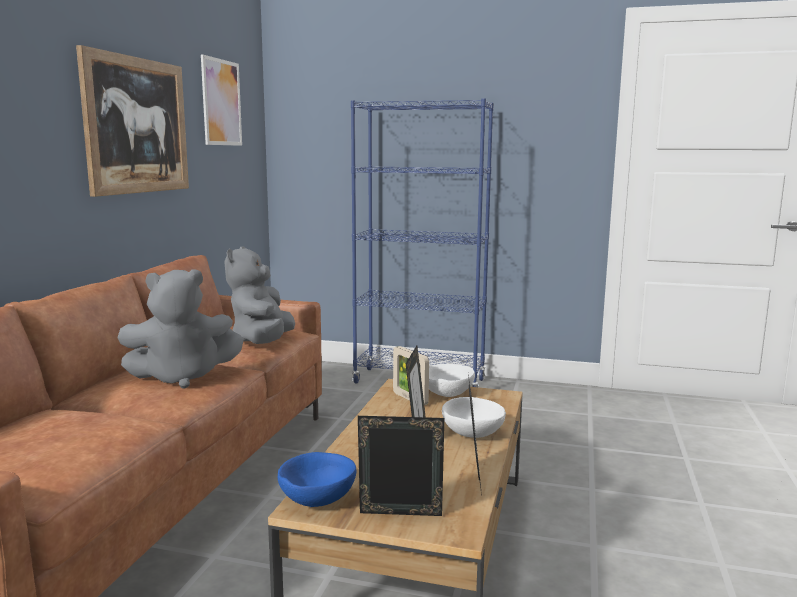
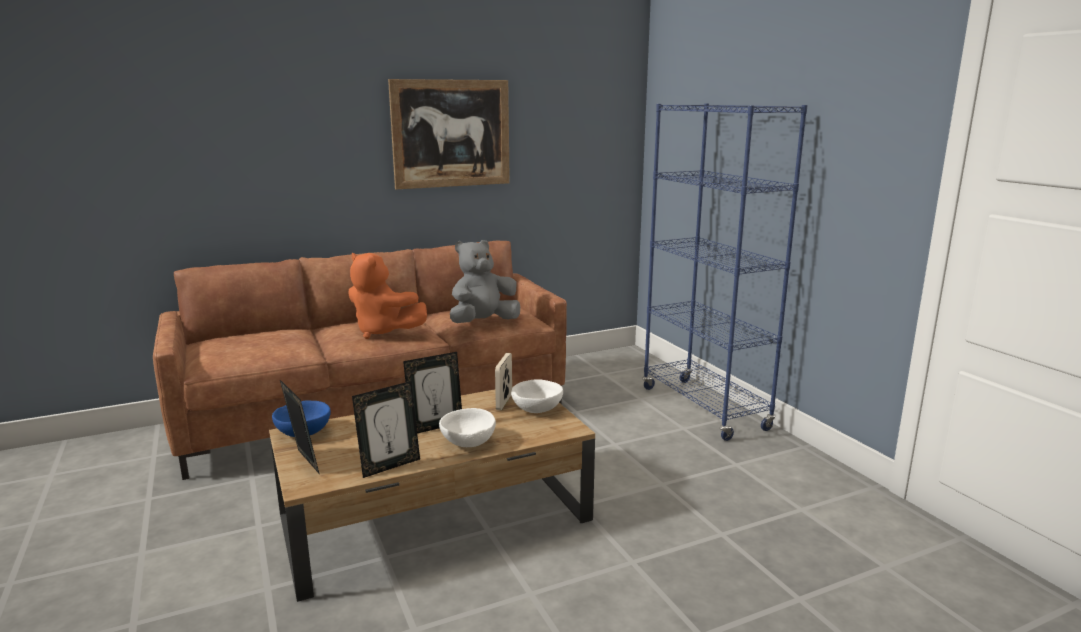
camera: 50 degrees right, 5 degrees up
grey plush toy [118,269,244,389] -> orange plush toy [348,253,427,339]
picture [201,54,242,146] -> none

